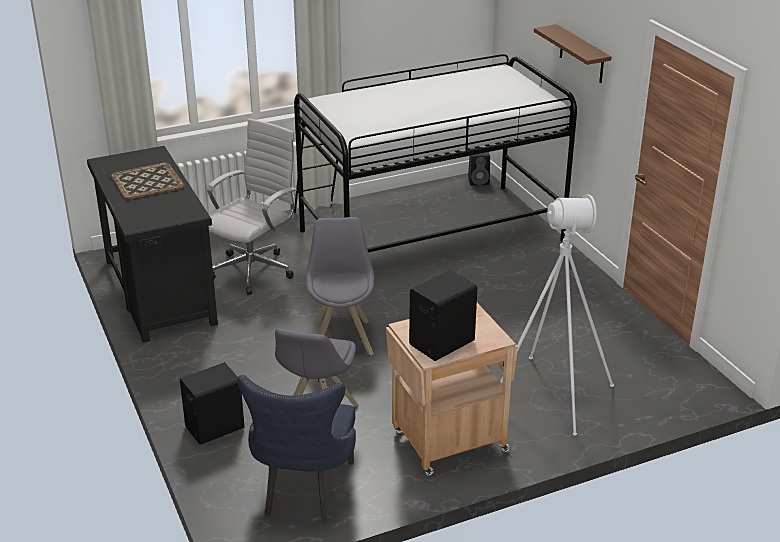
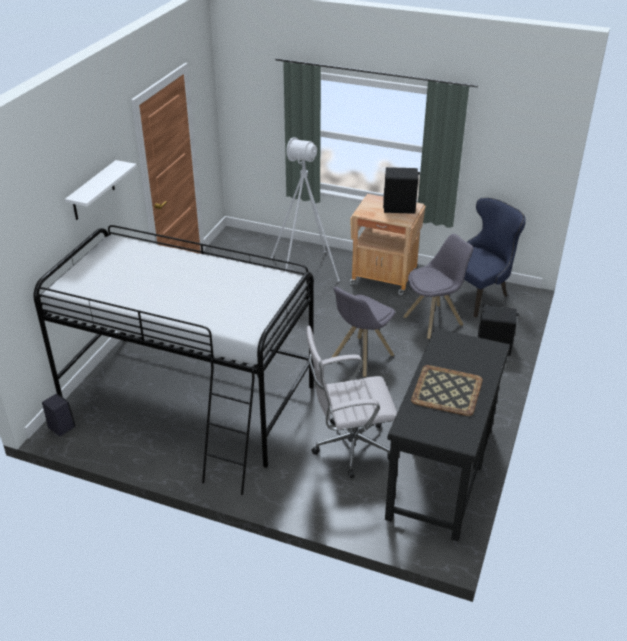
camera: 135 degrees left, 5 degrees up
brown shelf [534,24,611,83] -> white shelf [65,160,137,220]

